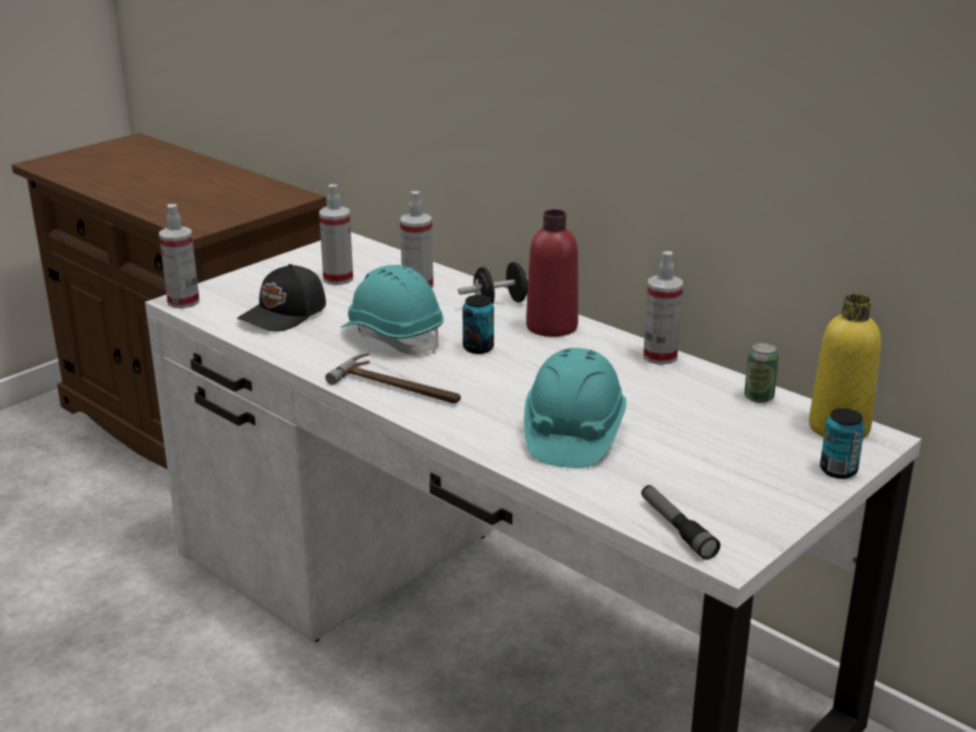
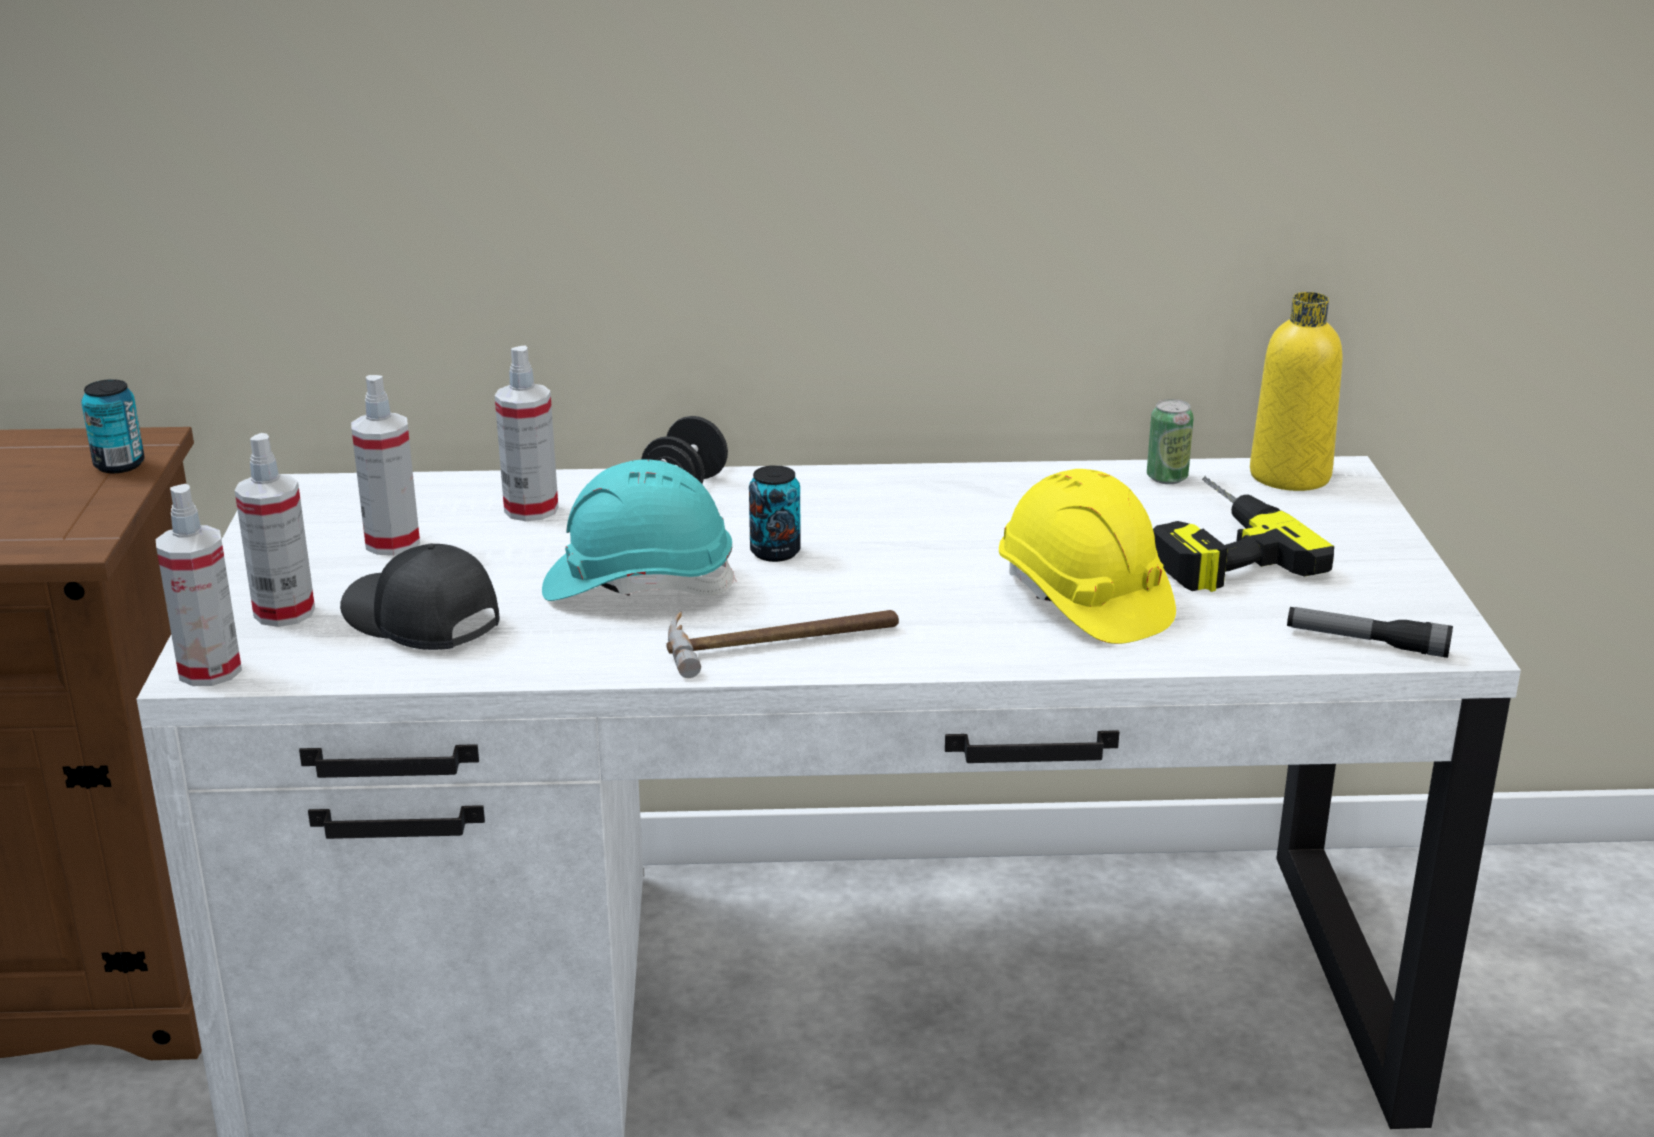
camera: 45 degrees left, 0 degrees up
black cap [237,264,326,332] -> black cap turned 135 degrees clockwise [340,544,499,650]
turquoise hard hat [524,348,627,468] -> yellow hard hat [999,469,1176,644]
red bottle [526,209,578,337] -> none
spray bottle [643,251,683,365] -> spray bottle moved to [235,433,315,627]
can [820,408,865,479] -> can moved to [81,379,144,473]
none -> power drill [1153,476,1334,592]

